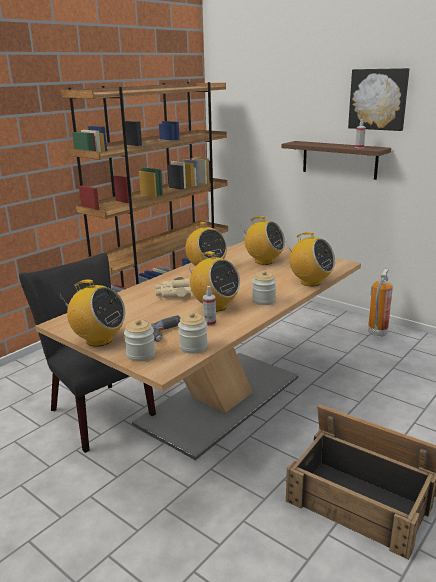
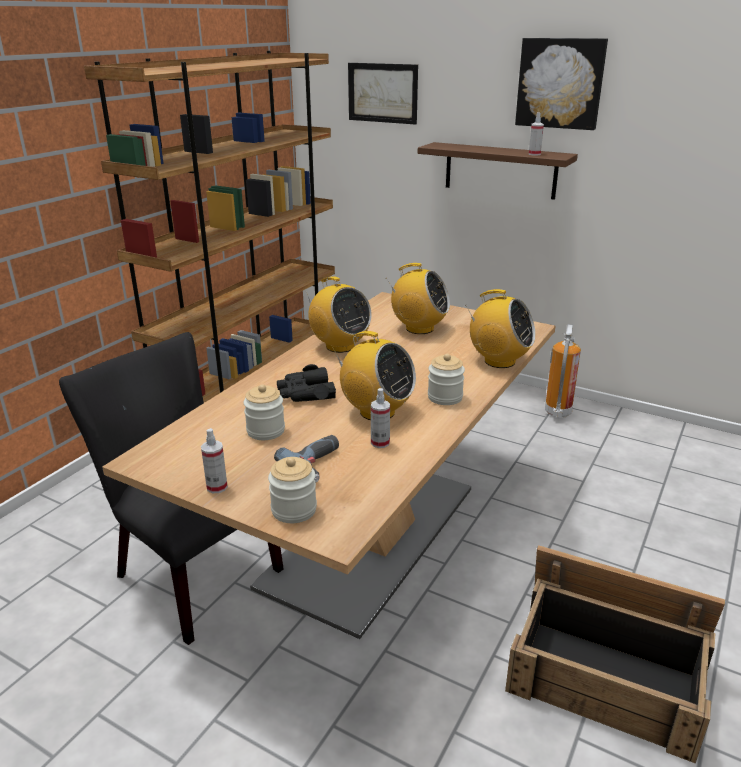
camera: 10 degrees left, 5 degrees up
radio [60,280,125,347] -> spray bottle [201,428,228,493]
beige binoculars [156,276,191,298] -> black binoculars [277,364,336,402]
jar [178,312,208,354] -> jar moved to [243,384,285,440]
none -> picture [348,63,418,125]

